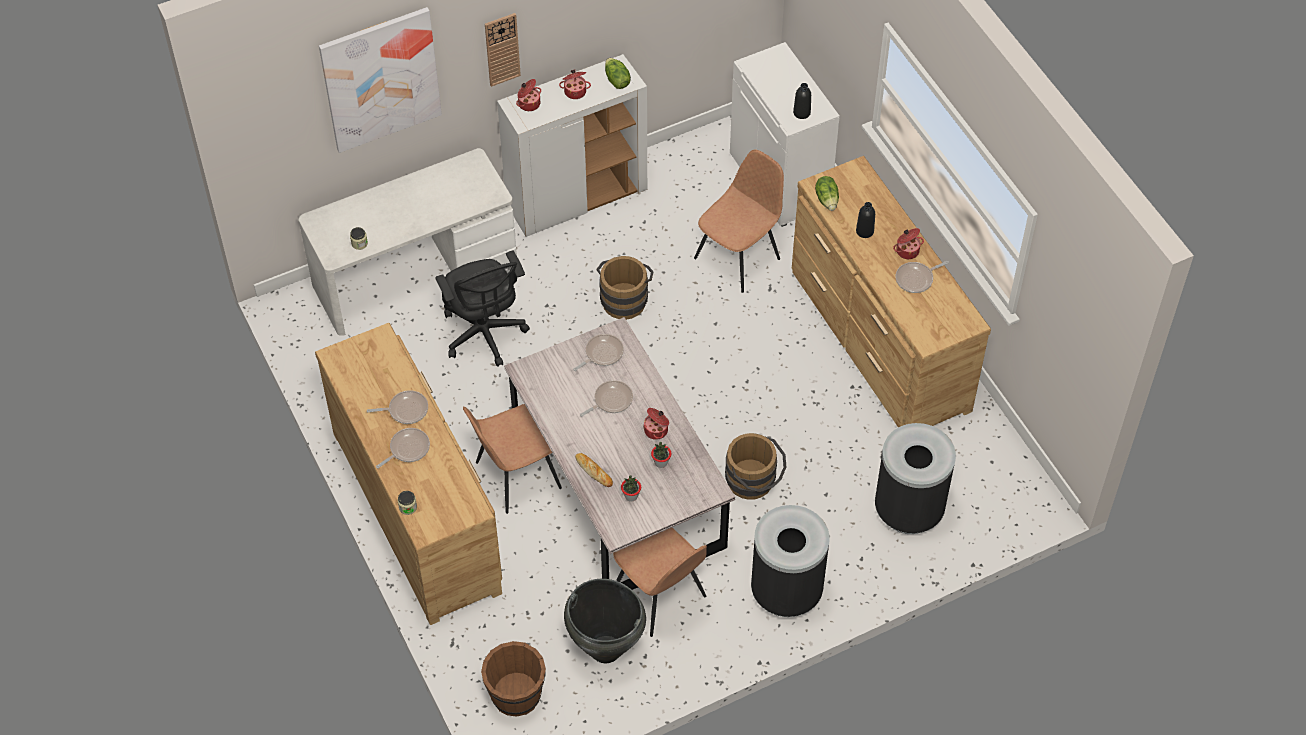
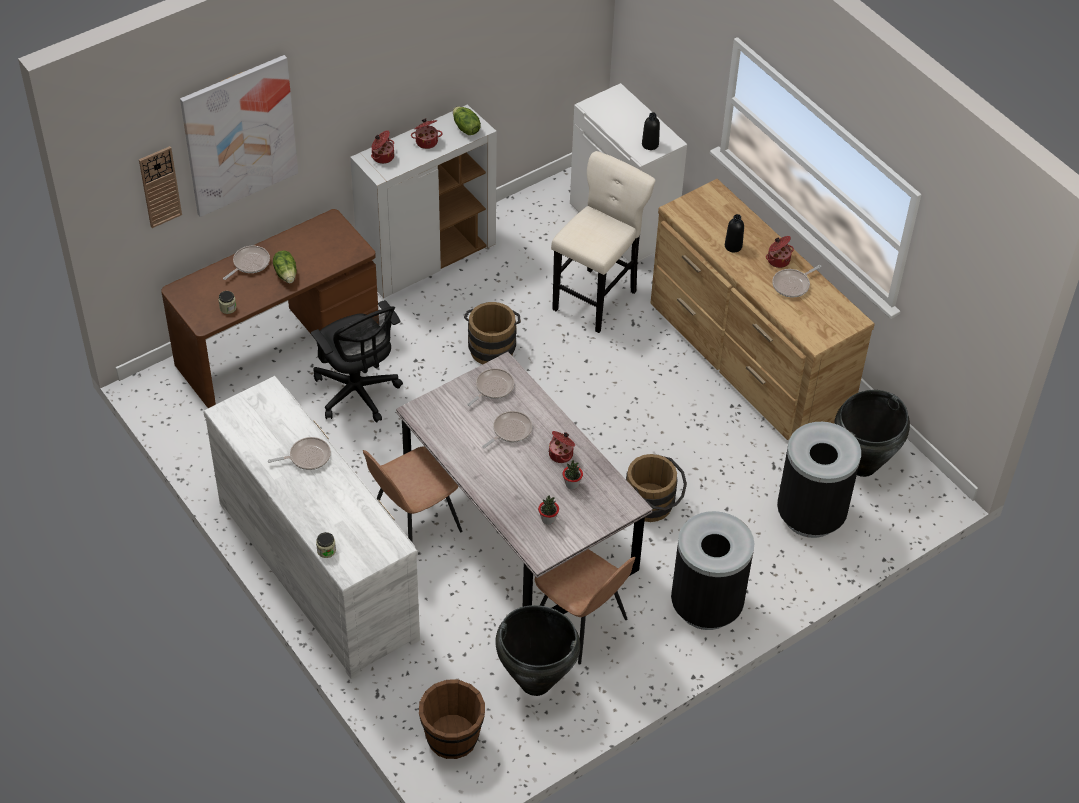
camera: 10 degrees left, 5 degrees down
white desk [299,148,517,336] -> brown desk [161,209,379,408]
brown dresser [315,323,502,625] -> white dresser [203,376,420,679]
frying pan [376,428,430,469] -> frying pan moved to [223,246,270,280]
wall clock [485,13,521,87] -> wall clock moved to [139,146,182,228]
bread [575,453,613,487] -> none
brown chair [694,150,784,293] -> beige stool [551,151,656,333]
lettuce [815,176,839,211] -> lettuce moved to [273,251,297,283]
none -> black vase [834,390,910,477]

